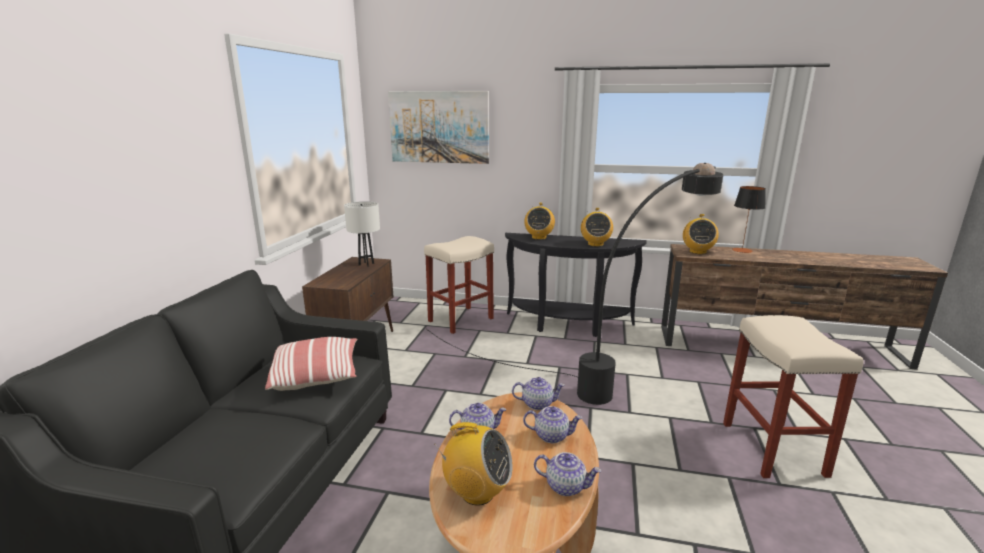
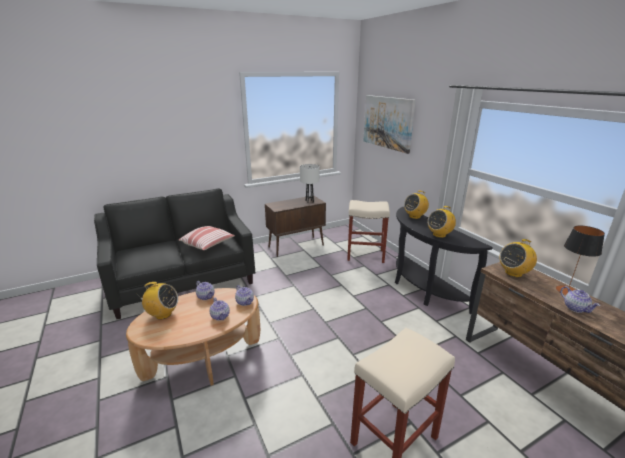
camera: 50 degrees right, 5 degrees up
black floor lamp [426,163,723,405] -> none
radio [434,422,513,506] -> radio turned 60 degrees counterclockwise [139,282,178,320]
teapot [534,452,601,496] -> teapot moved to [560,286,600,313]

